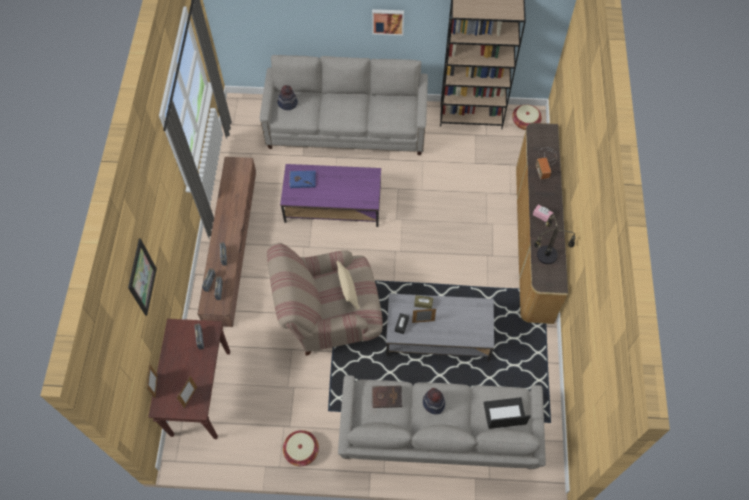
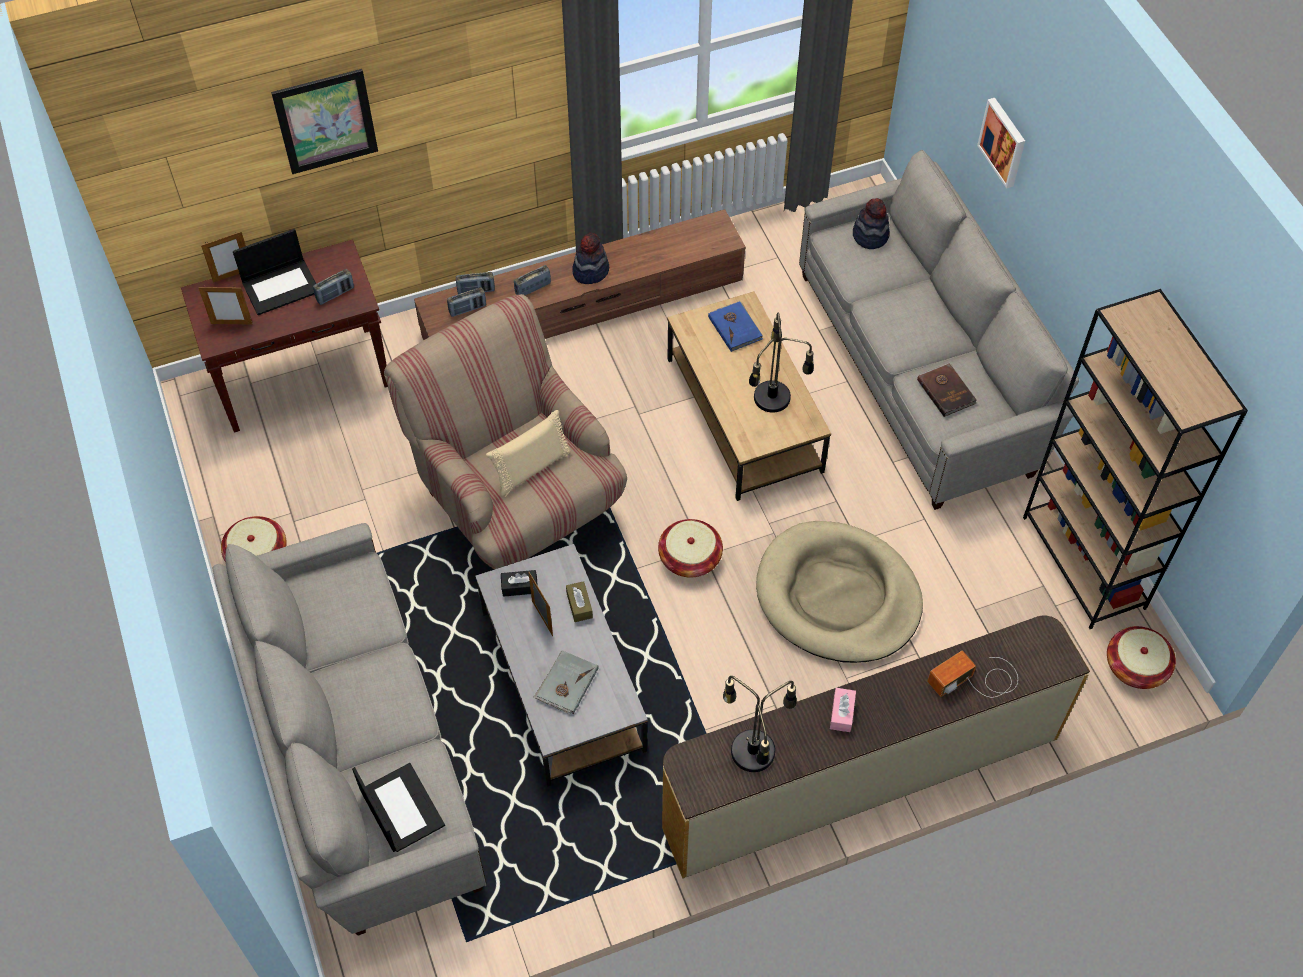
camera: 65 degrees right, 5 degrees down
purple coffee table [280,164,381,227] -> brown coffee table [667,291,831,501]
brown book [371,385,402,408] -> brown book moved to [917,362,977,417]
picture [372,9,404,36] -> picture moved to [977,98,1025,189]
hat [423,388,445,414] -> hat moved to [572,233,609,284]
none -> laptop [233,229,316,315]
none -> grey book [534,650,599,715]
none -> basket [658,519,723,578]
none -> table lamp [749,313,814,413]
none -> beige dog bed [756,521,923,663]

